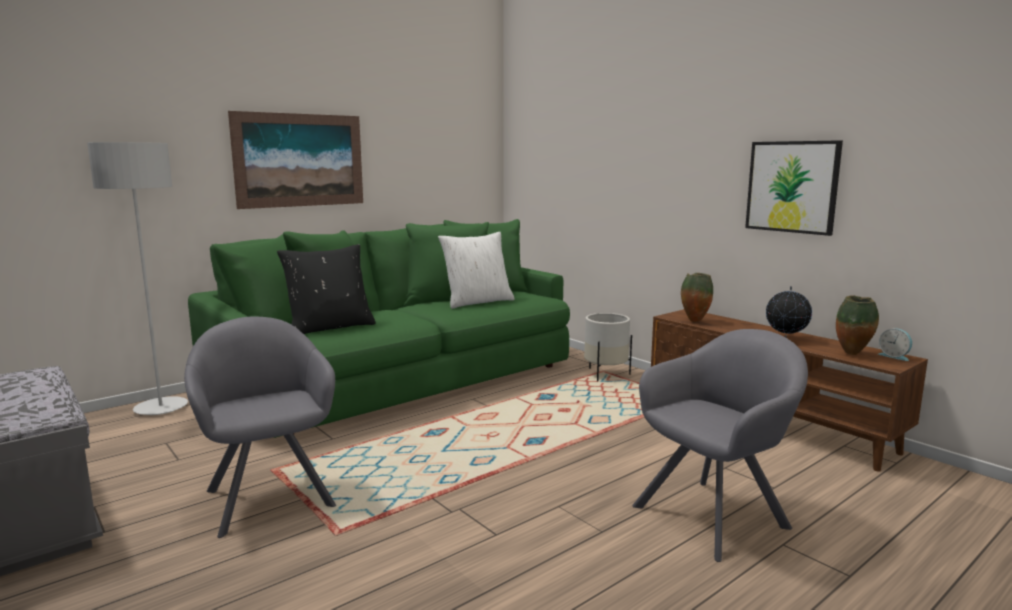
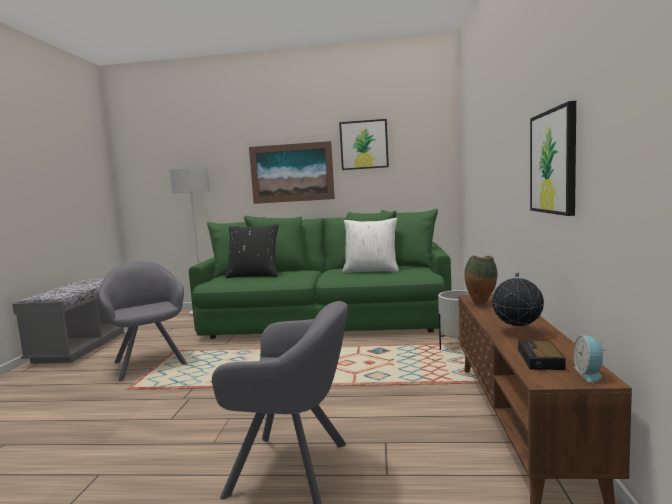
camera: 45 degrees right, 5 degrees down
grey armchair [184,317,336,538] -> grey armchair turned 45 degrees counterclockwise [99,261,187,381]
vase [836,295,879,355] -> alarm clock [518,340,566,370]
none -> picture [339,119,389,170]

